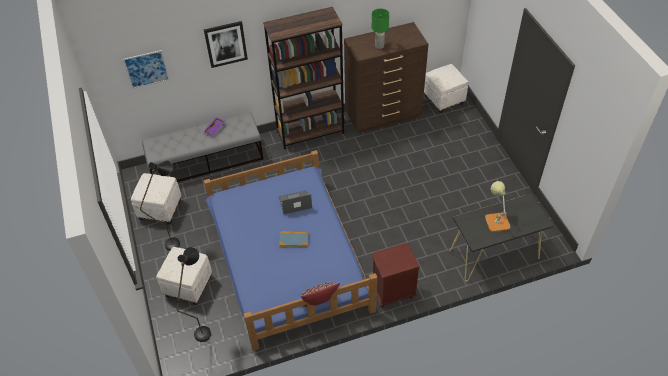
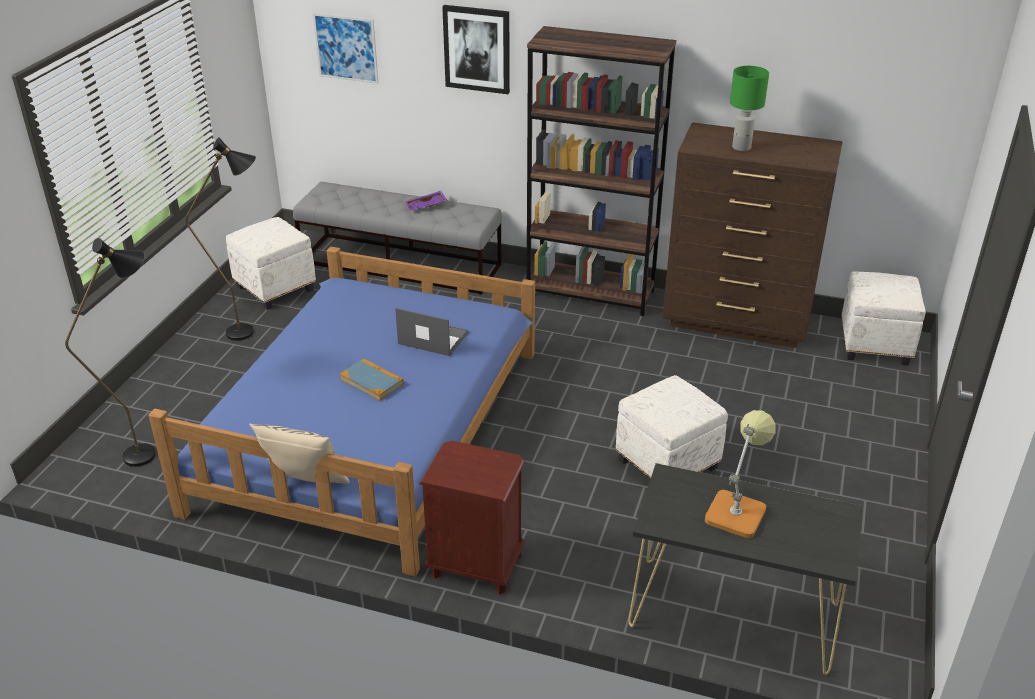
camera: 35 degrees right, 15 degrees down
white ottoman [156,247,212,305] -> white ottoman moved to [616,375,728,478]
red pillow [301,282,340,307] -> beige pillow [249,423,350,484]

